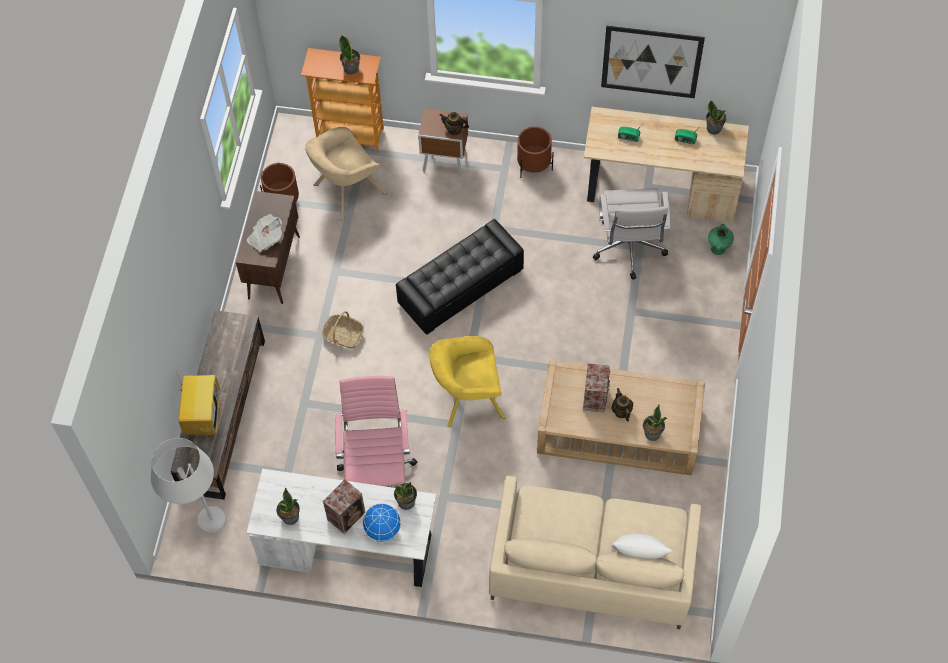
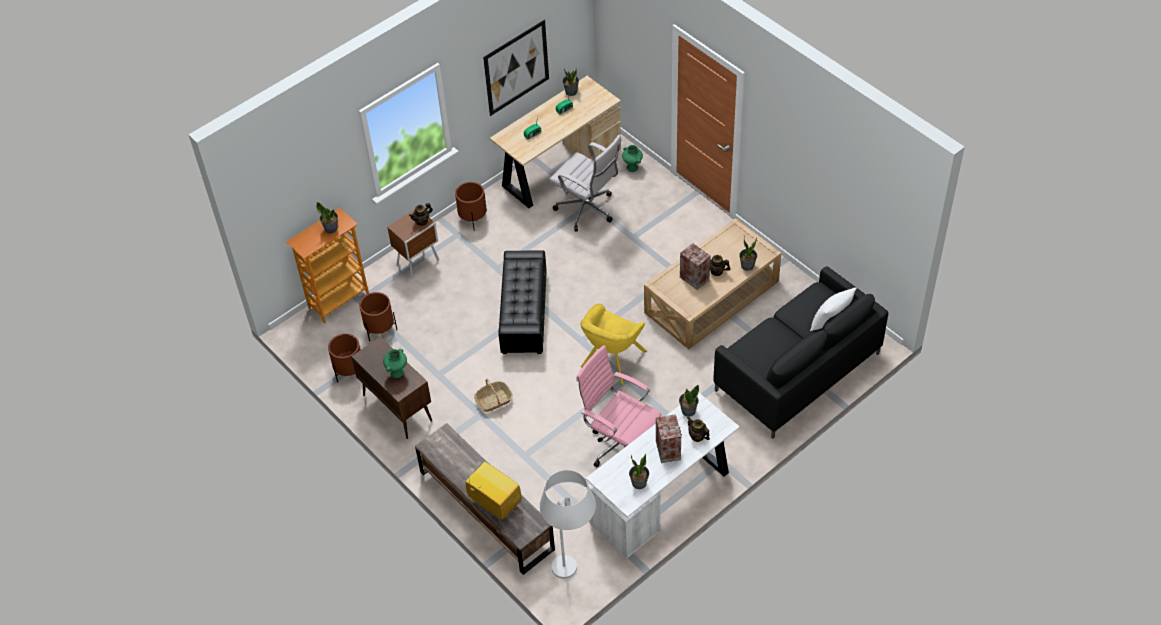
camera: 50 degrees left, 10 degrees down
newspaper [247,214,282,252] -> green vase [383,349,407,378]
beige armchair [305,127,387,220] -> brown planter [359,292,397,341]
globe [362,503,401,542] -> teapot [687,417,710,442]
beige sofa [489,476,701,629] -> black sofa [713,267,888,439]

